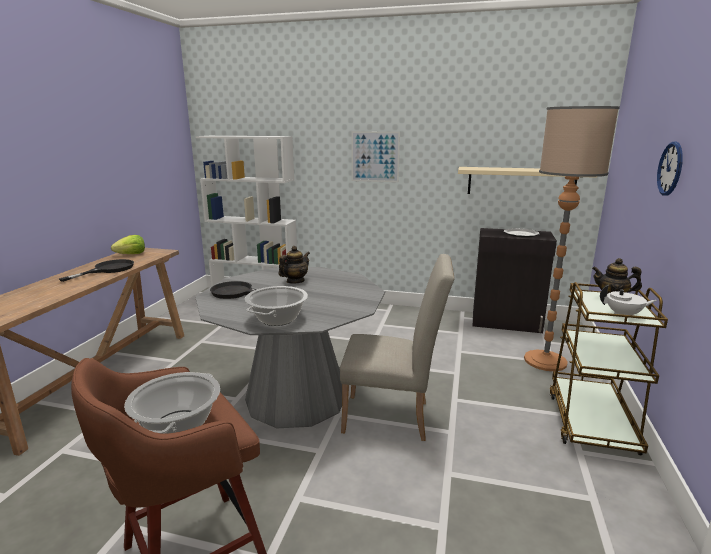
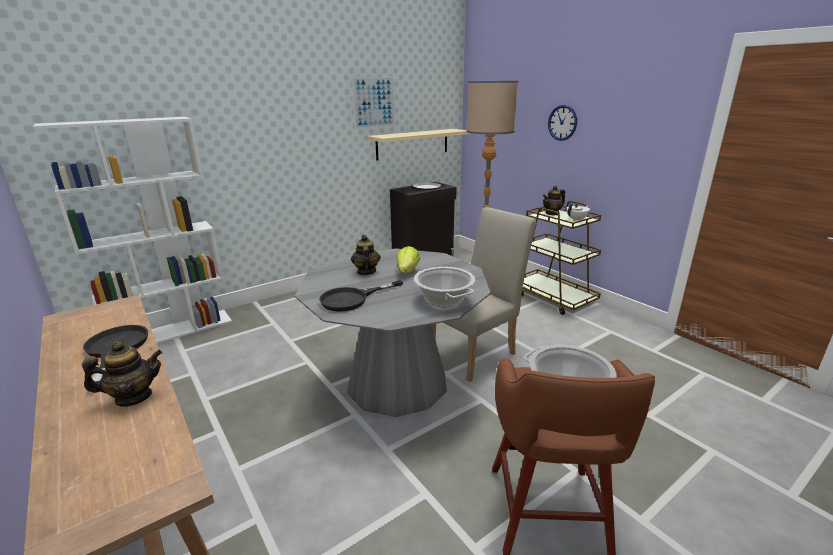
camera: 50 degrees left, 5 degrees up
lettuce [111,235,145,254] -> lettuce moved to [397,246,420,274]
picture [351,131,400,182] -> picture moved to [351,76,395,129]
none -> teapot [82,341,163,407]

